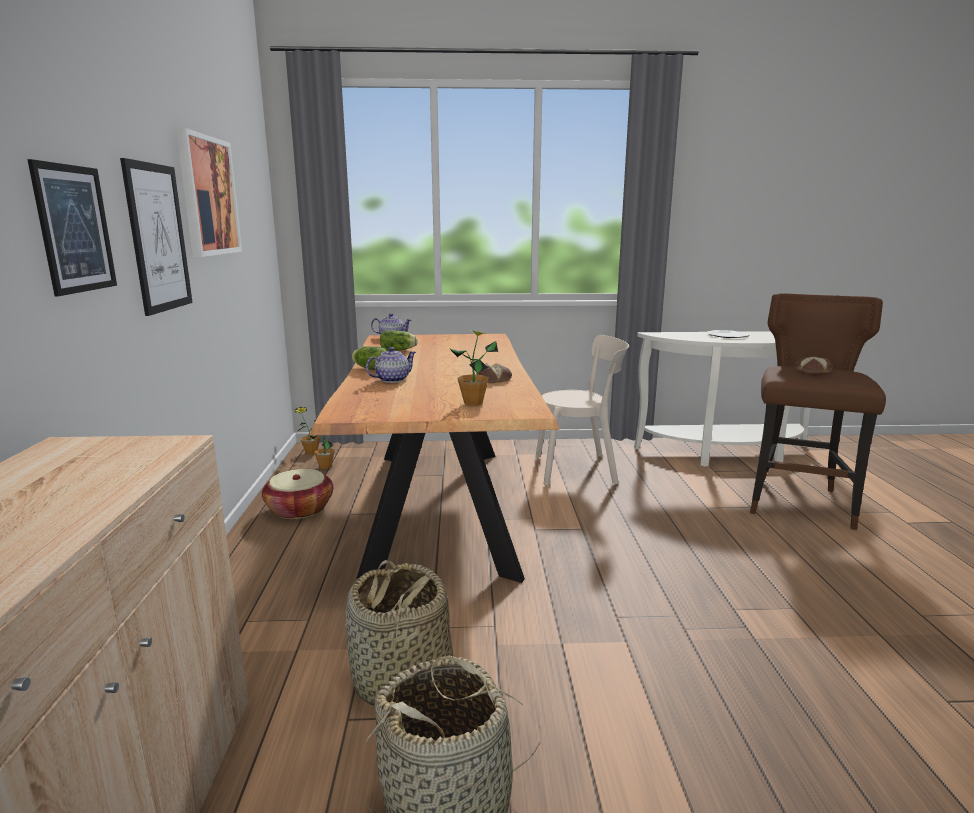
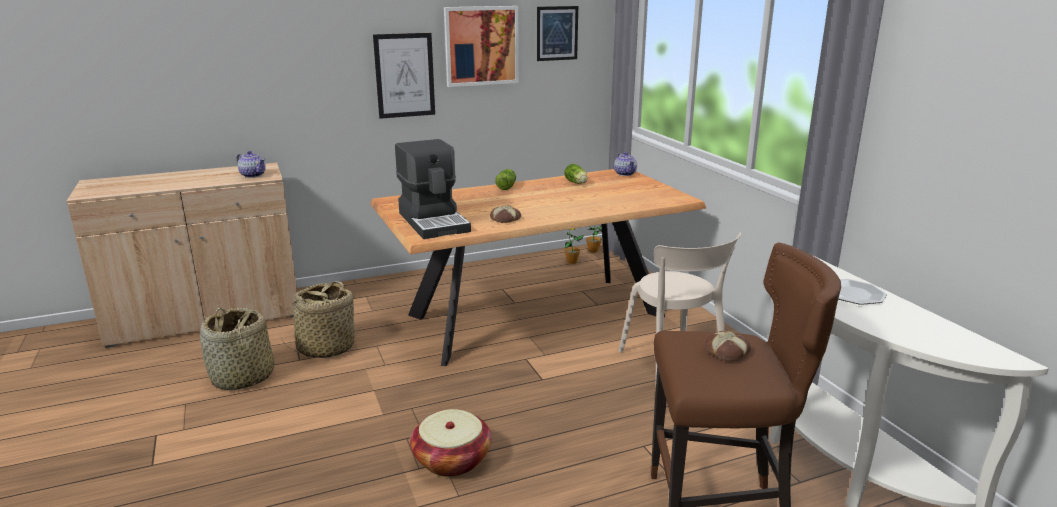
camera: 70 degrees right, 5 degrees up
picture [27,159,117,296] -> picture moved to [537,6,578,61]
basket [262,469,333,519] -> basket moved to [410,409,492,477]
teapot [366,347,416,383] -> teapot moved to [236,151,266,178]
potted plant [449,329,498,406] -> coffee machine [395,139,471,239]

